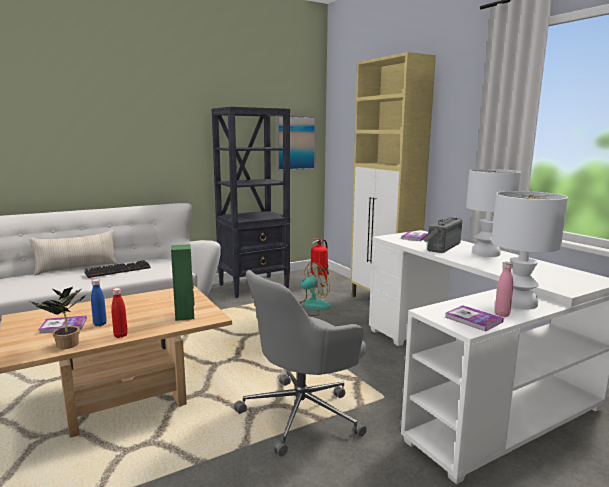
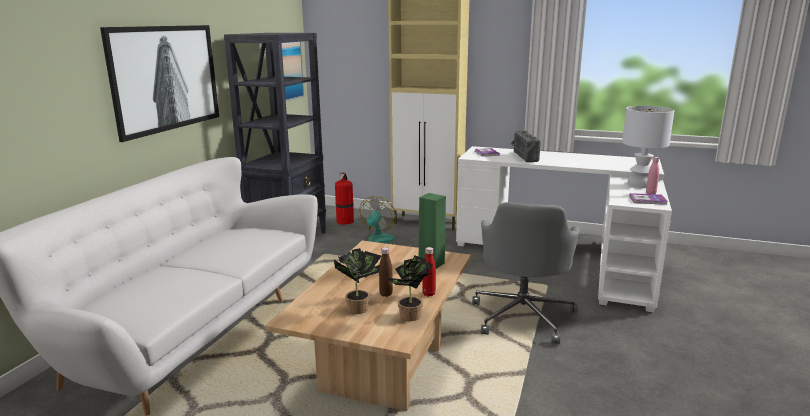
camera: 40 degrees left, 5 degrees up
beige pillow [29,230,118,275] -> none
book [38,316,87,334] -> potted plant [334,248,382,314]
keyboard [84,260,151,278] -> none
blue bottle [91,279,107,326] -> brown bottle [379,247,393,297]
white table lamp [466,169,521,257] -> none
none -> picture [100,25,219,142]

